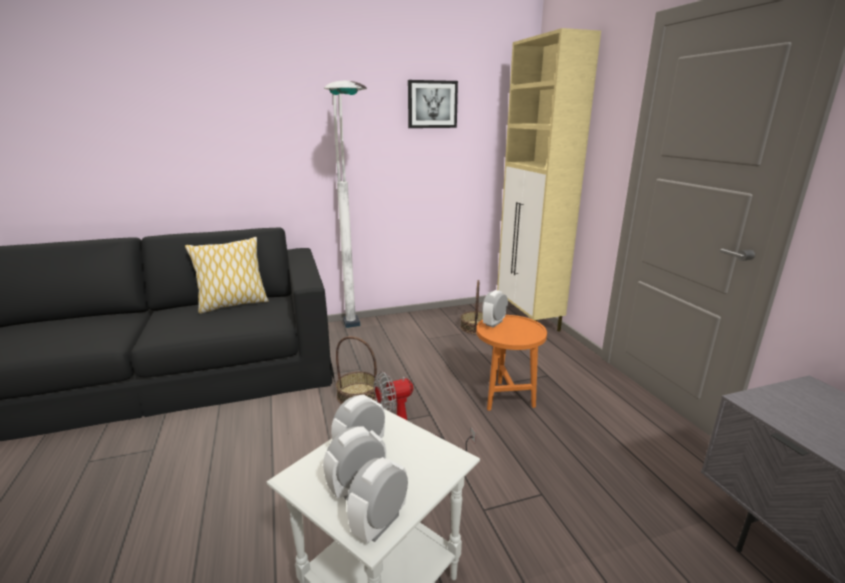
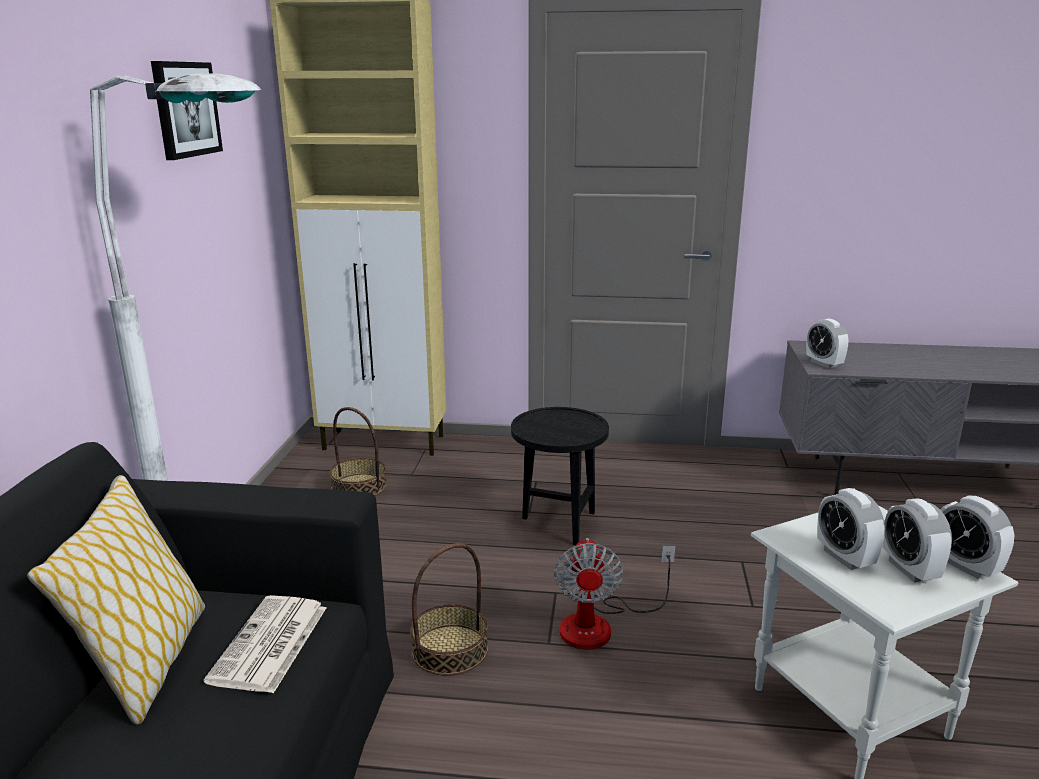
camera: 65 degrees left, 0 degrees up
orange side table [476,315,547,411] -> black side table [511,407,609,545]
alarm clock [482,290,508,328] -> alarm clock moved to [806,318,848,368]
none -> newspaper [204,595,326,693]

